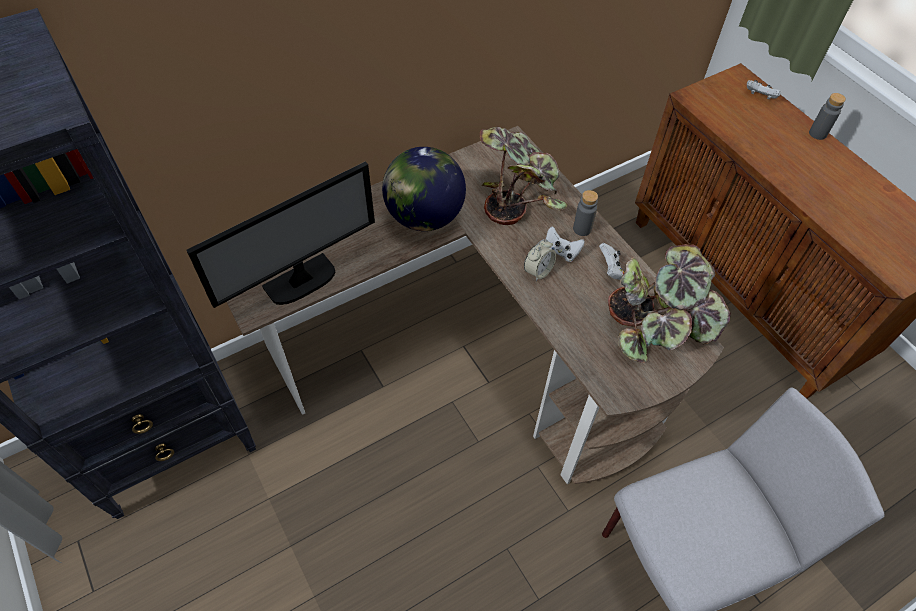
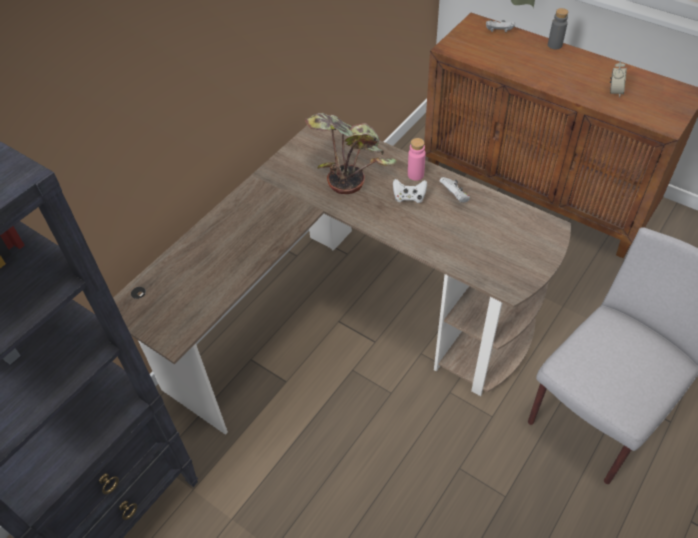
camera: 20 degrees left, 5 degrees down
monitor [187,161,375,308] -> none
globe [382,147,466,231] -> none
alarm clock [524,239,556,281] -> alarm clock moved to [610,60,627,98]
grey bottle [573,190,598,236] -> pink bottle [408,138,425,181]
potted plant [608,244,731,363] -> none

